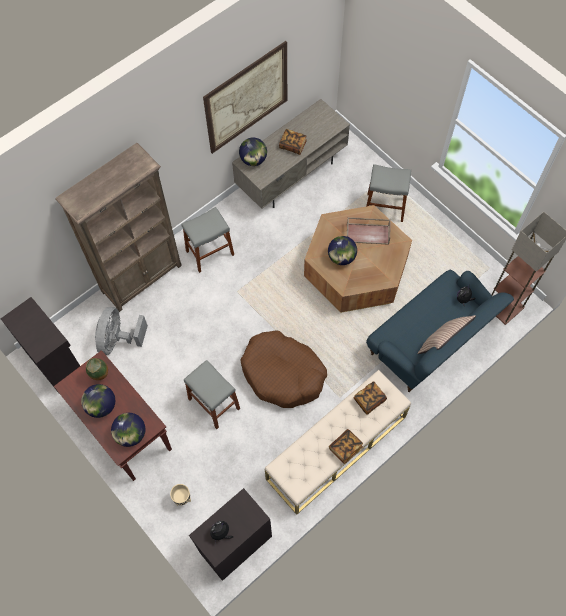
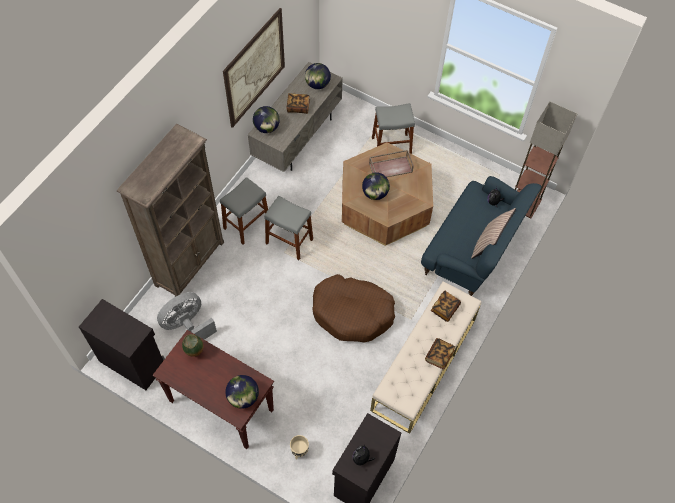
camera: 20 degrees left, 5 degrees down
globe [81,384,115,418] -> globe moved to [305,63,331,89]
grey fan [95,307,148,355] -> grey fan turned 60 degrees clockwise [157,292,217,340]
grey stool [184,360,240,429] -> grey stool moved to [264,196,313,260]

